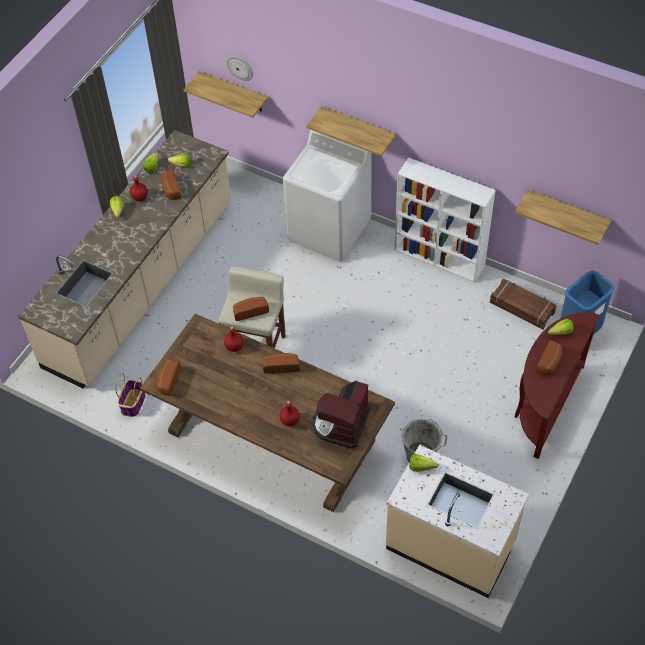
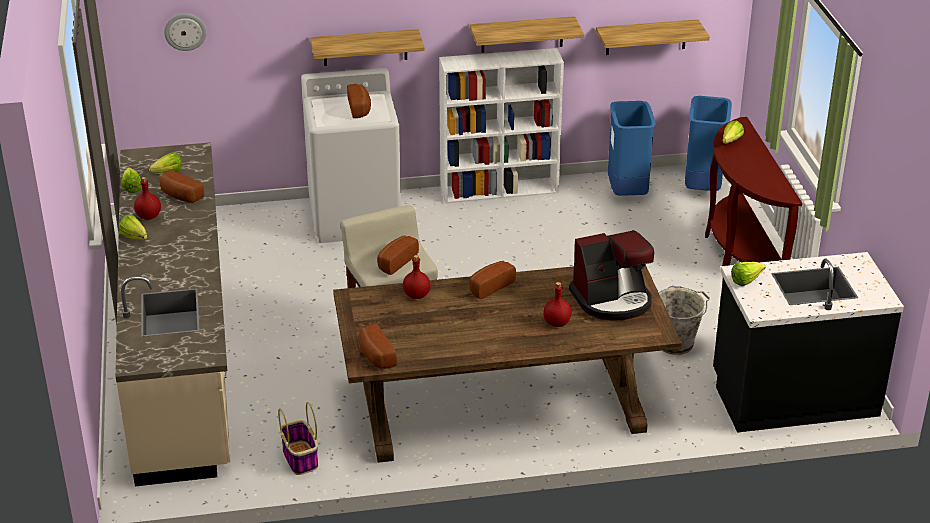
camera: 40 degrees left, 20 degrees down
shelf [183,71,268,118] -> shelf moved to [470,16,584,53]
coffee machine [312,380,371,449] -> coffee machine turned 90 degrees counterclockwise [569,230,654,320]
beige counter [386,445,529,598] -> black counter [713,252,904,433]
crate [490,279,556,329] -> blue trash can [608,101,656,196]
bread [536,340,562,376] -> bread moved to [347,84,371,118]

